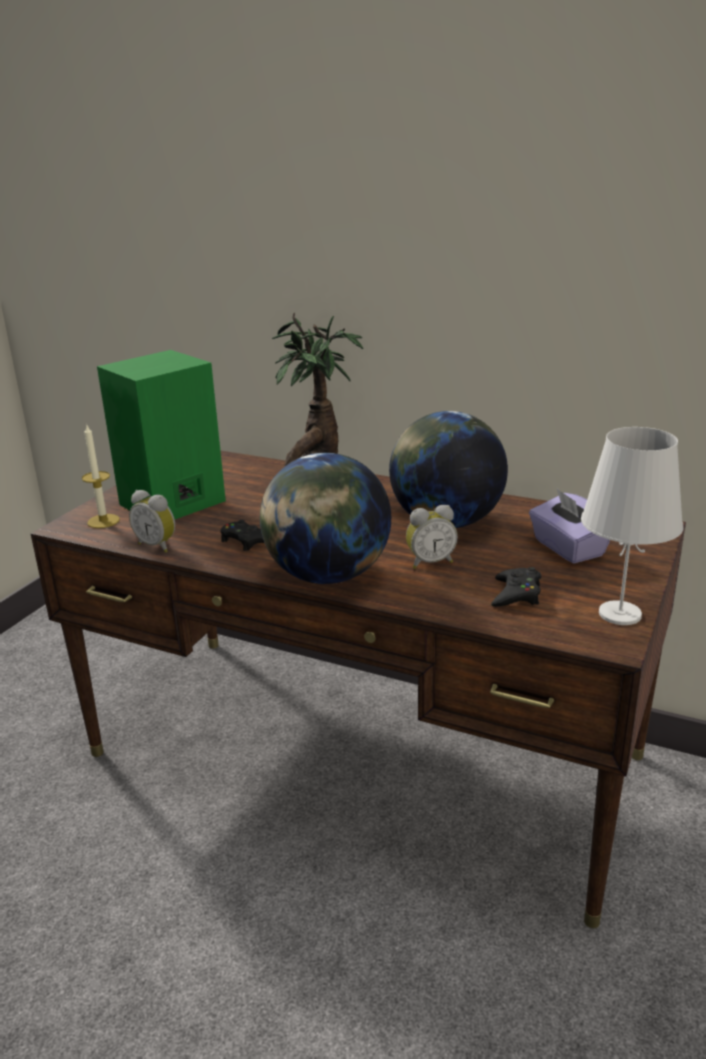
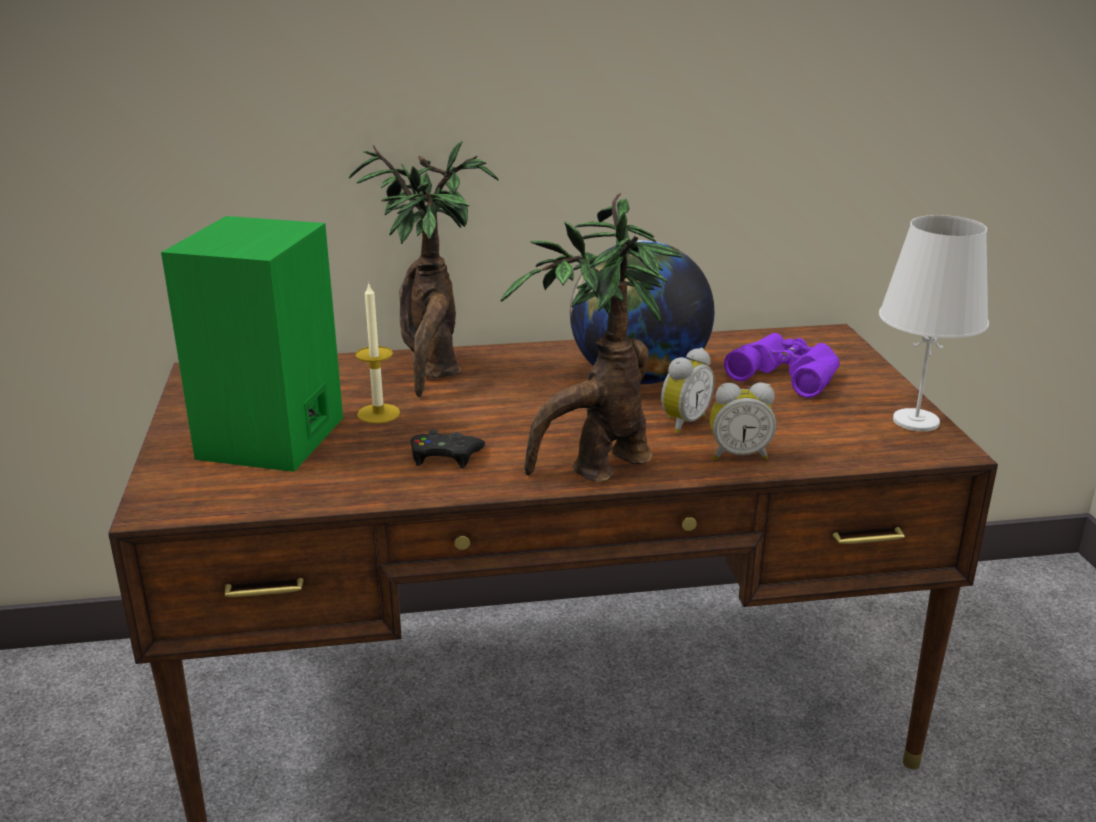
camera: 35 degrees left, 0 degrees up
candle [82,425,120,528] -> candle moved to [355,284,400,424]
alarm clock [129,490,175,553] -> alarm clock moved to [710,383,776,460]
globe [260,453,391,584] -> potted plant [501,193,682,481]
black game controller [491,567,541,607] -> none
purple tissue box [529,489,610,563] -> purple binoculars [724,333,840,398]

